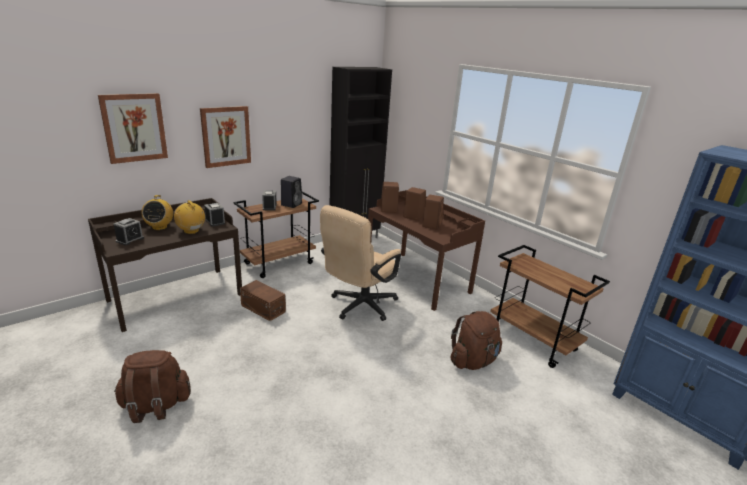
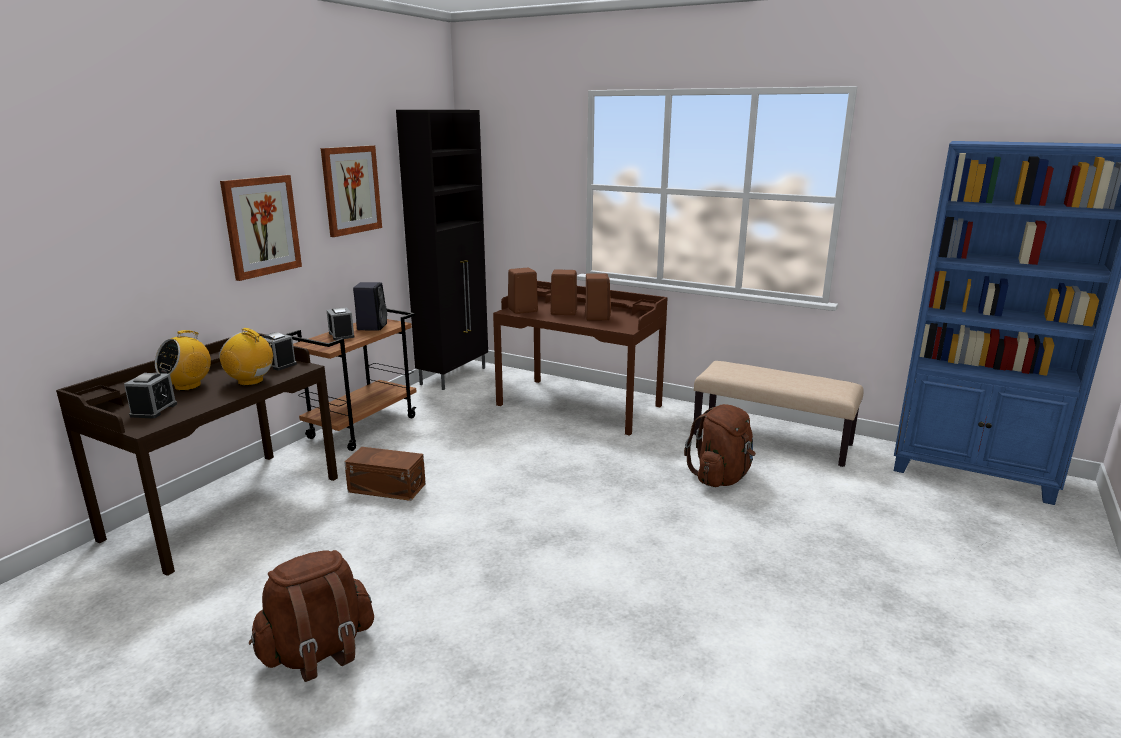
camera: 20 degrees left, 5 degrees down
picture [98,93,168,164] -> picture moved to [321,145,382,237]
radio [141,195,173,230] -> radio turned 60 degrees clockwise [155,330,211,391]
beige office chair [320,205,401,321] -> none
brown cart [490,245,610,368] -> beige bench [694,361,864,467]

